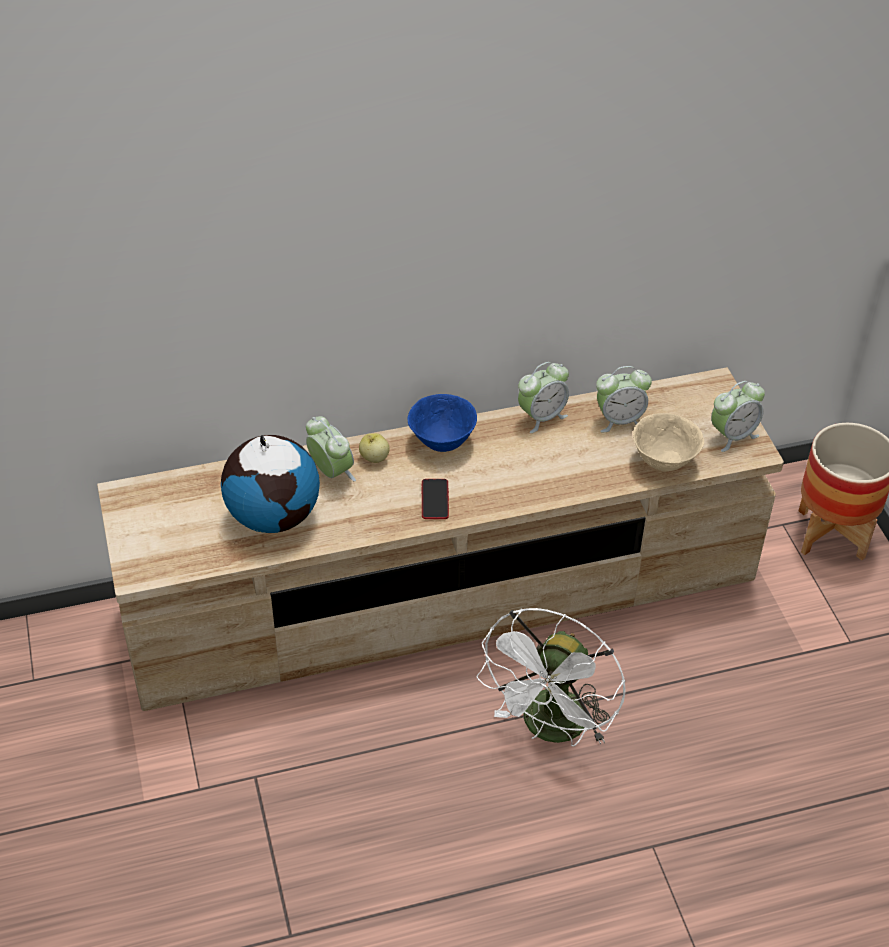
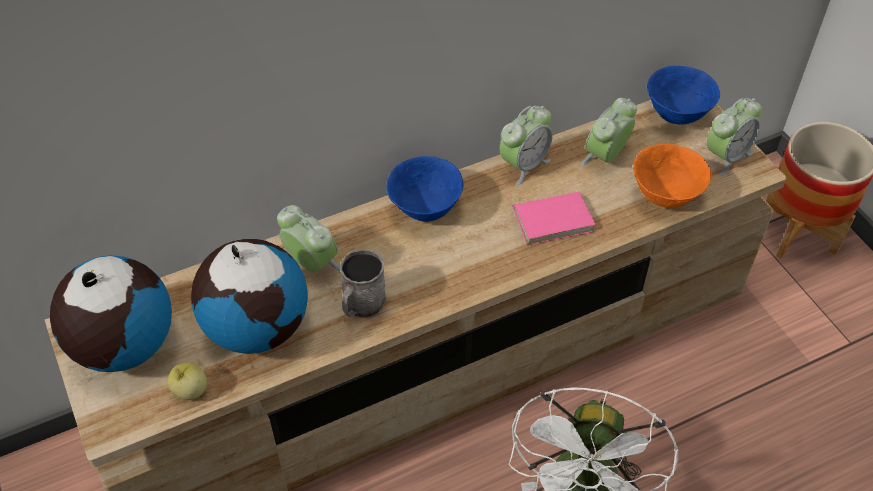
camera: 10 degrees left, 5 degrees up
apple [359,433,390,463] -> apple moved to [168,362,207,400]
phone [421,479,449,519] -> none
alarm clock [596,366,652,432] -> alarm clock turned 150 degrees clockwise [581,98,637,166]
beige bowl [633,413,704,471] -> orange bowl [633,144,712,208]
none -> globe [50,255,172,372]
none -> grey mug [340,249,386,318]
none -> pink book [510,192,596,244]
none -> blue bowl [647,66,720,125]

